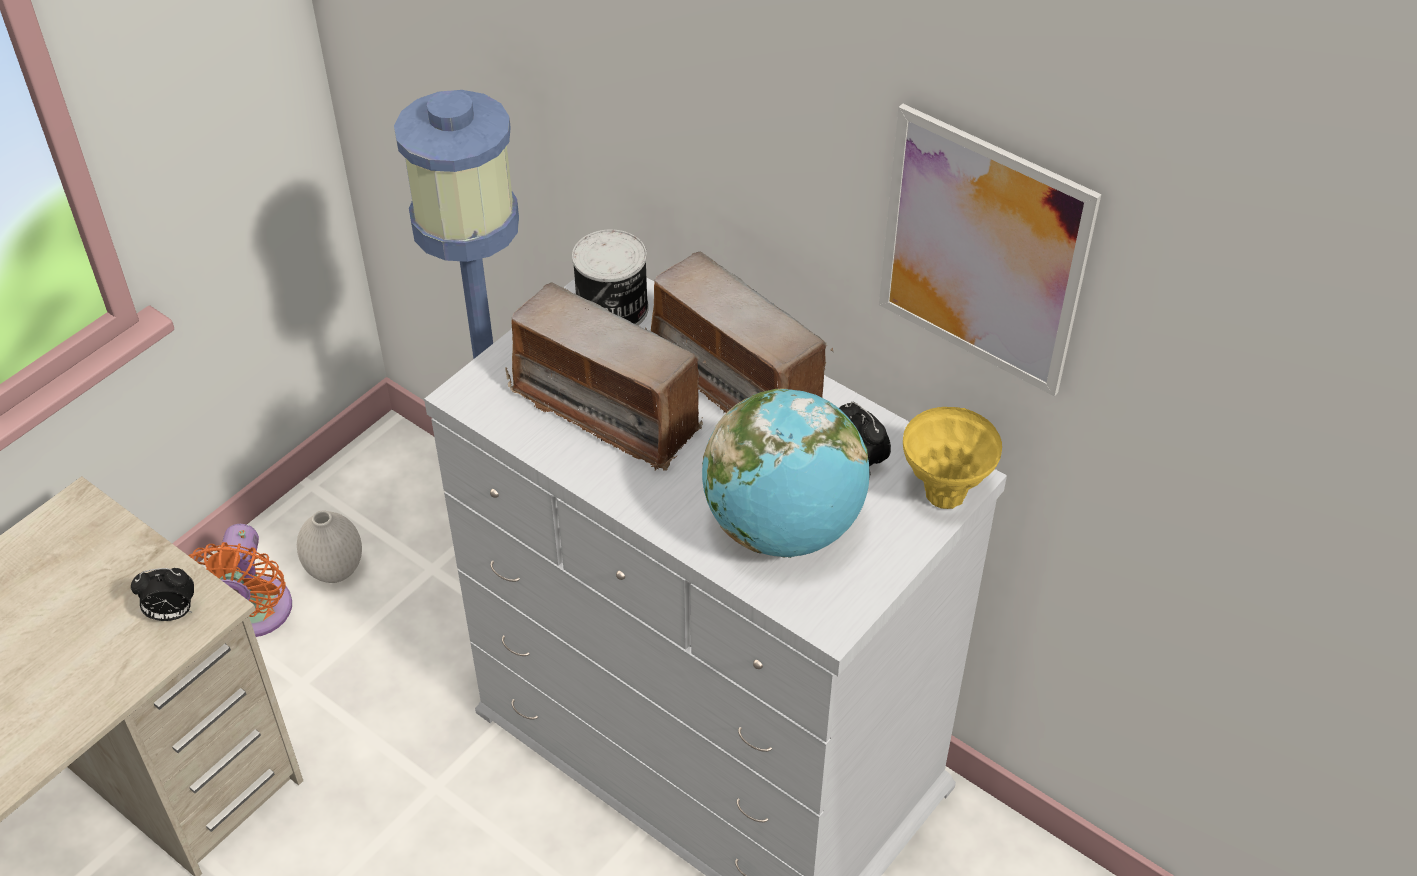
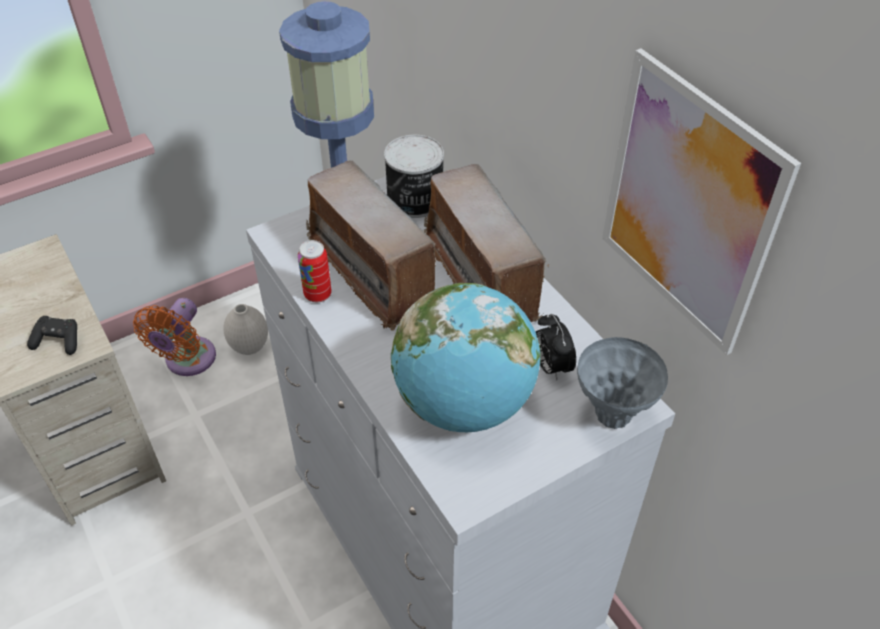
camera: 20 degrees right, 0 degrees up
alarm clock [131,568,194,621] -> black game controller [27,316,77,355]
yellow vase [903,407,1002,509] -> grey vase [577,337,668,429]
none -> can [298,240,332,302]

